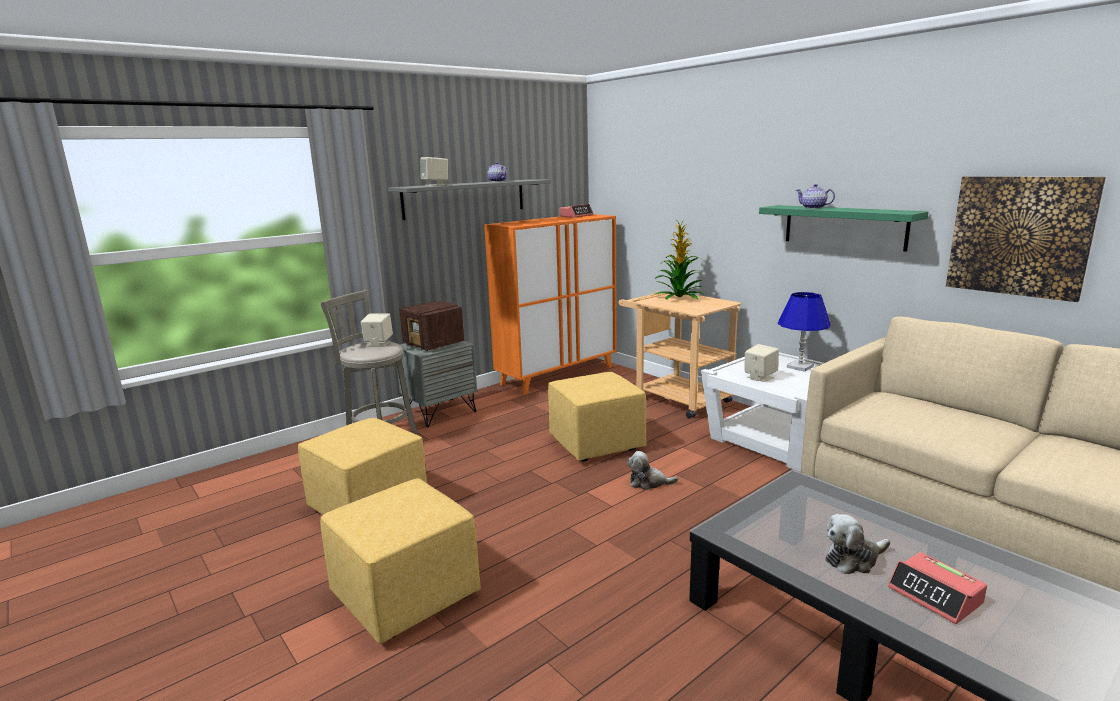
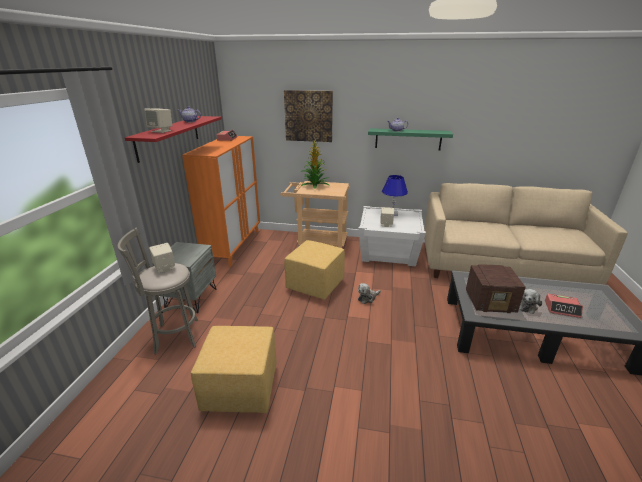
camera: 40 degrees left, 10 degrees up
yellow ottoman [320,478,481,644] -> none
grey shelf [388,179,551,220] -> red shelf [125,116,222,163]
radio [399,301,464,351] -> radio moved to [466,264,526,313]
picture [946,176,1106,302] -> picture moved to [284,90,333,142]

